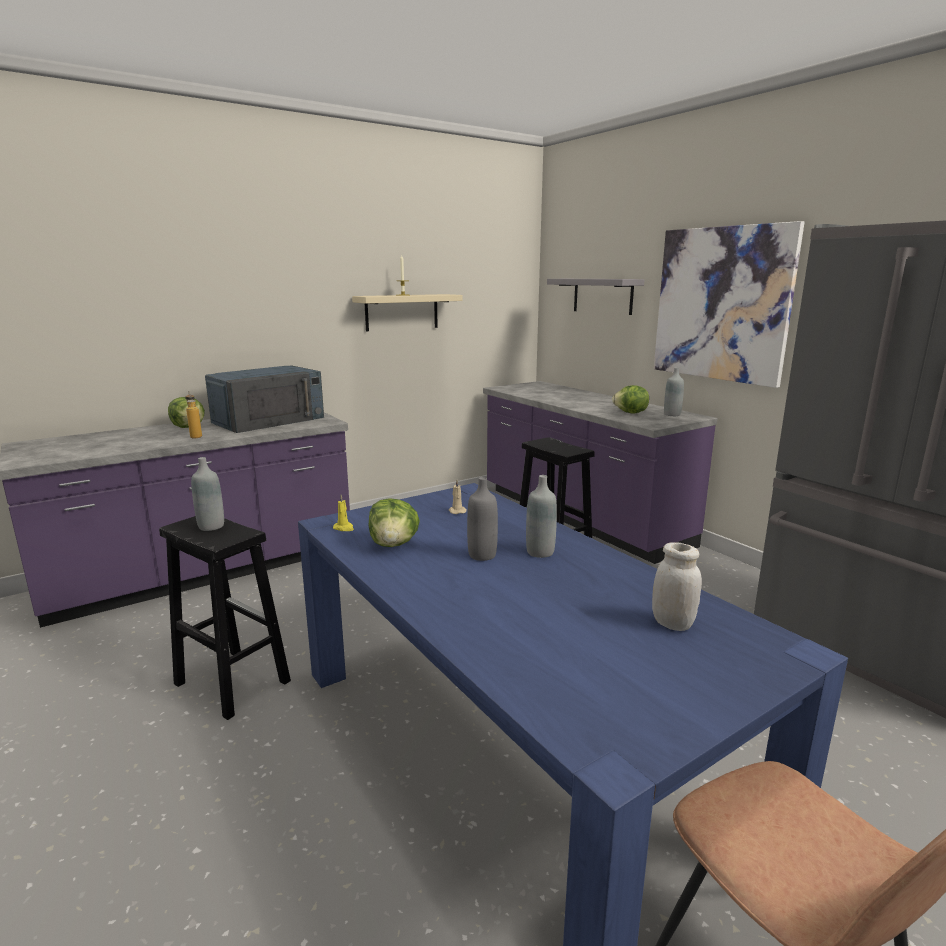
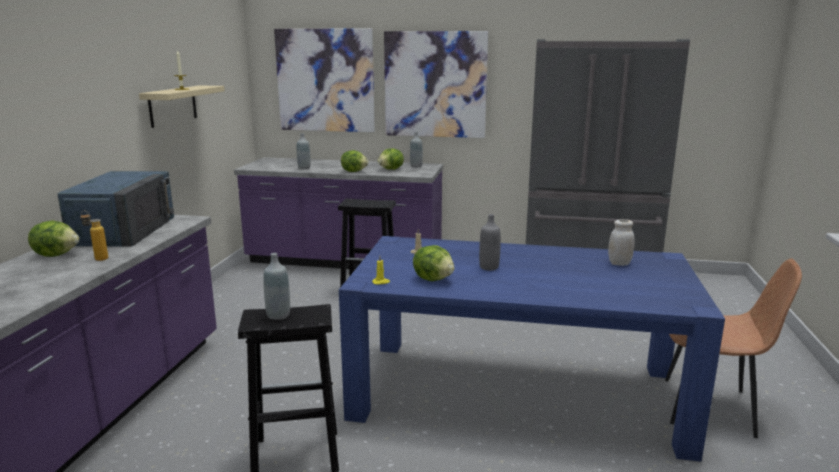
camera: 45 degrees left, 0 degrees up
grey bottle [526,475,557,558] -> grey bottle moved to [297,133,311,169]
grey shelf [547,279,645,315] -> picture [274,28,375,132]
none -> lettuce [341,150,368,172]

